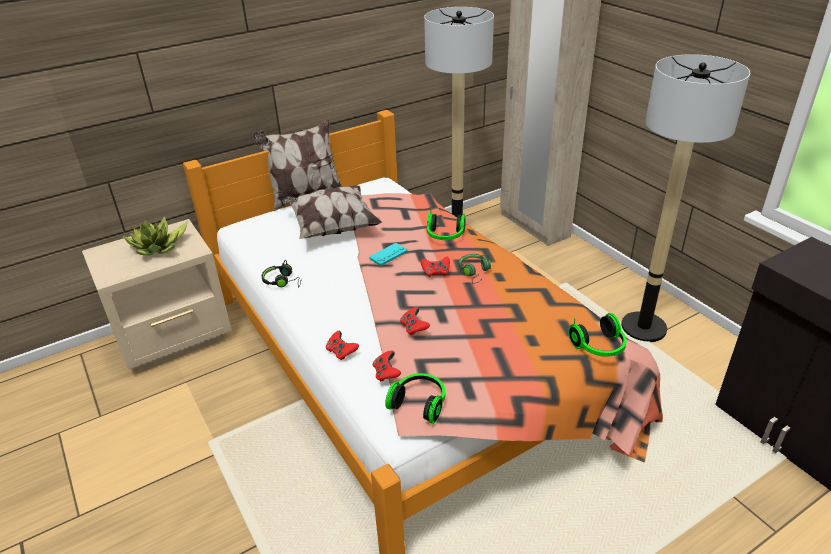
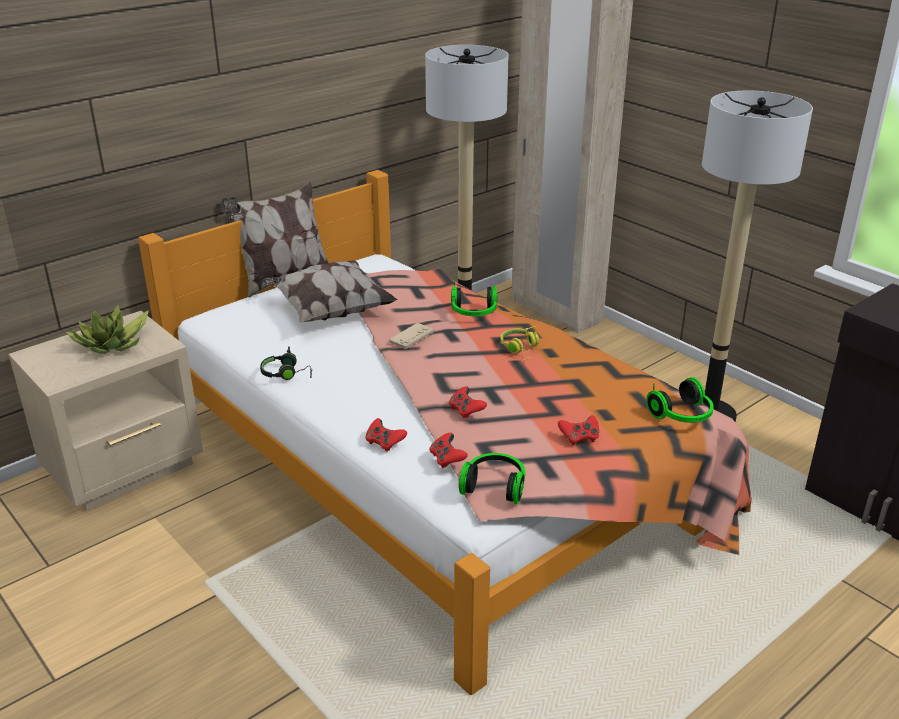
camera: 10 degrees left, 5 degrees down
turquoise game controller [370,243,408,266] -> beige game controller [389,323,434,349]
red game controller [421,257,450,277] -> red game controller moved to [558,415,599,445]
green headphones [459,254,491,284] -> yellow headphones [500,326,539,360]

